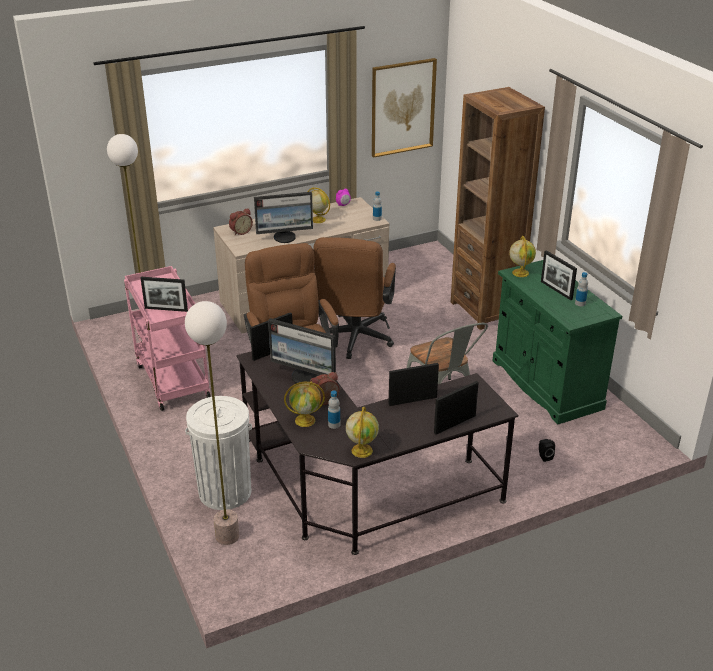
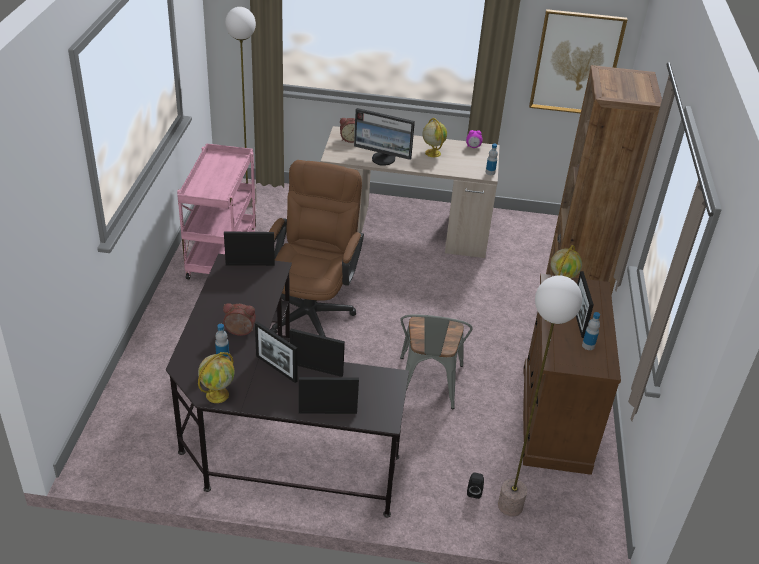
camera: 30 degrees right, 5 degrees up
picture frame [141,277,188,312] -> picture frame moved to [255,322,298,383]
floor lamp [185,301,239,545] -> floor lamp moved to [498,276,582,517]
white trash can [185,396,252,510] -> none
monitor [268,318,336,383] -> none
globe [284,382,325,427] -> none
brown office chair [313,237,396,359] -> none
green cabinet [492,260,622,425] -> brown cabinet [523,274,621,475]

